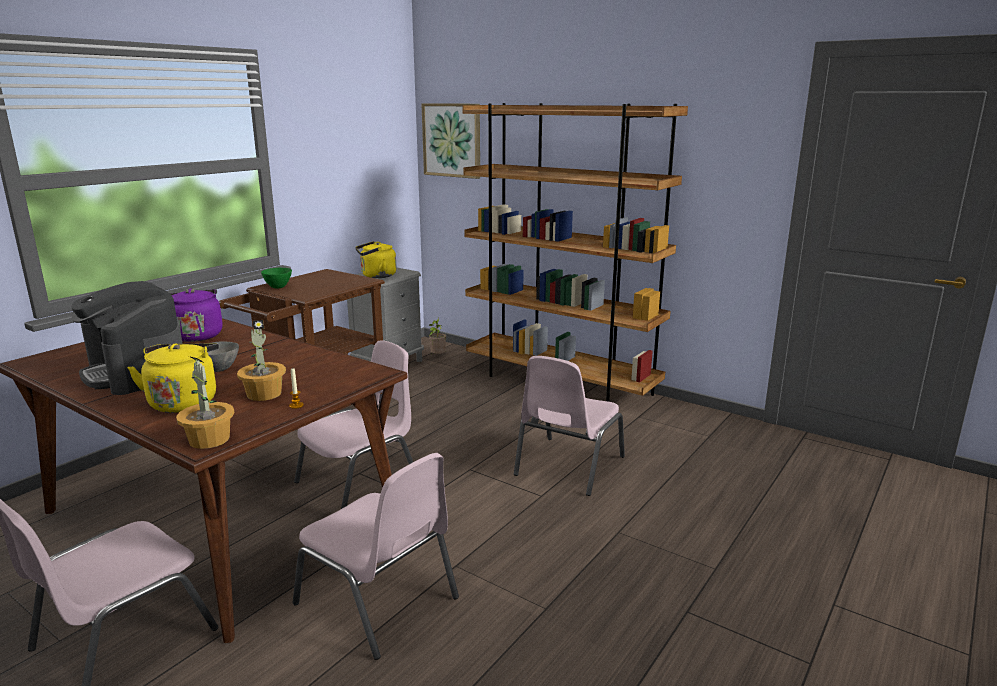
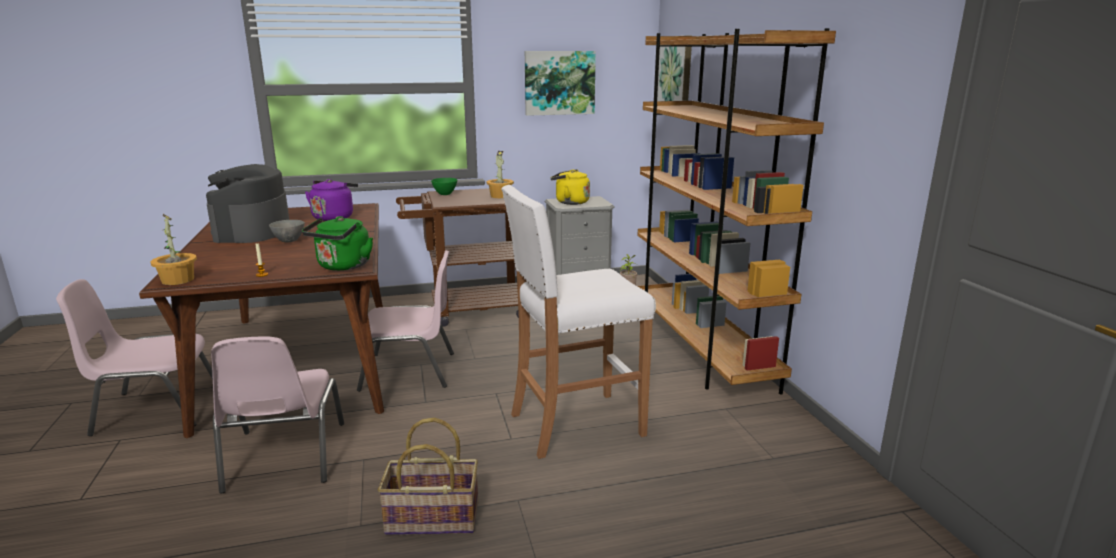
camera: 40 degrees right, 0 degrees up
yellow kettle [128,343,219,413] -> none
potted plant [237,320,286,401] -> potted plant moved to [486,151,514,198]
pink chair [514,356,625,496] -> white stool [501,185,656,459]
none -> green kettle [302,216,373,271]
none -> basket [378,418,478,535]
none -> picture [525,51,596,116]

